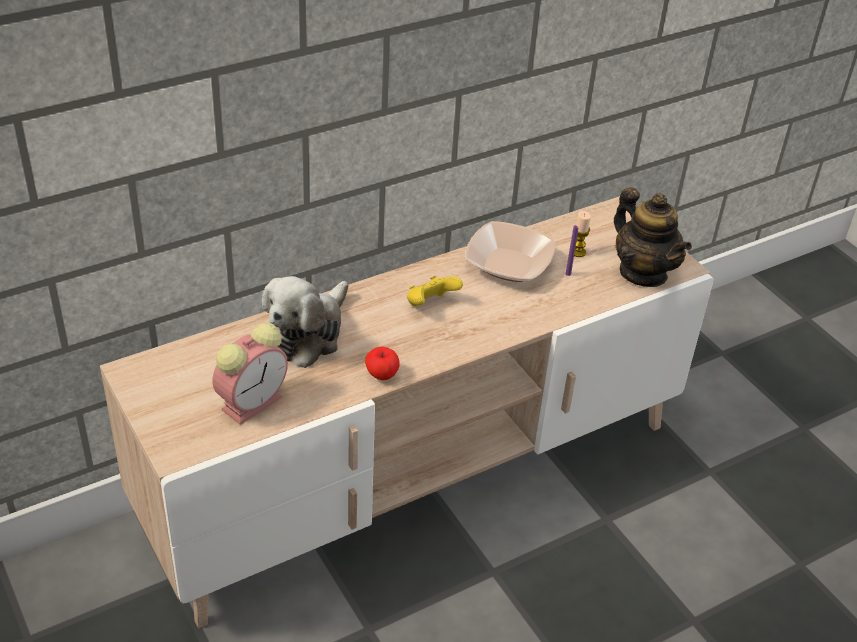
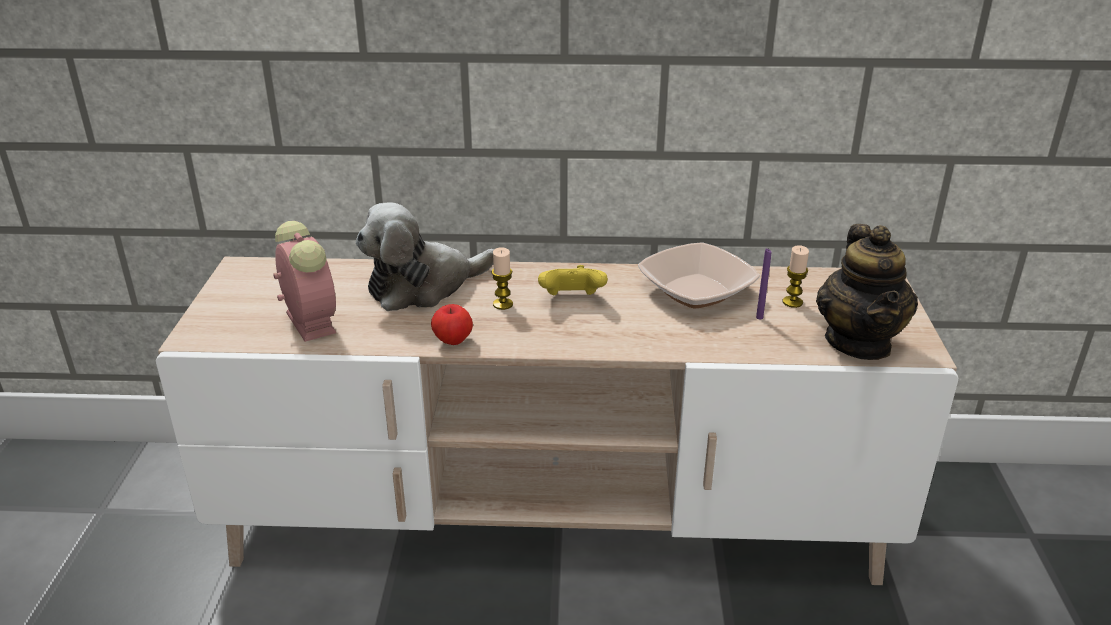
camera: 35 degrees right, 10 degrees down
alarm clock [212,323,288,425] -> alarm clock turned 105 degrees counterclockwise [273,221,336,342]
none -> candle [492,247,513,310]

